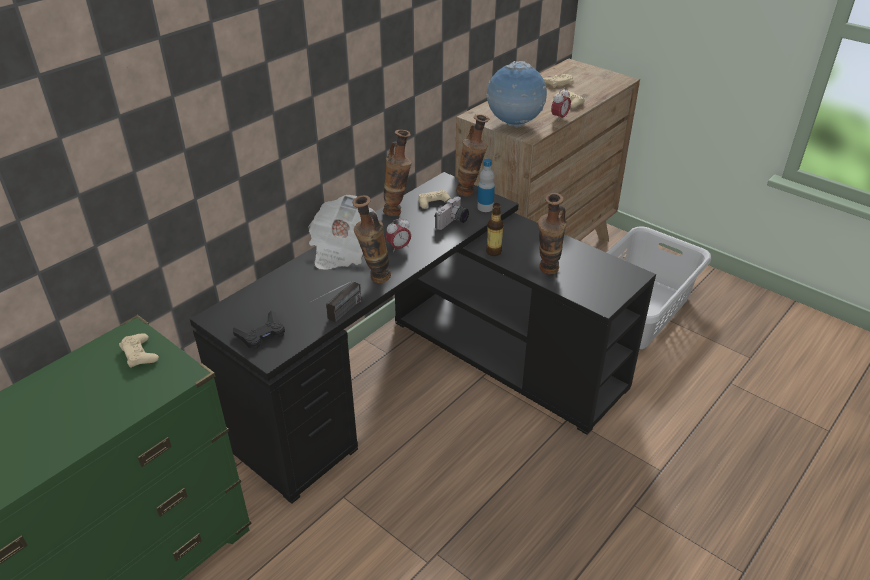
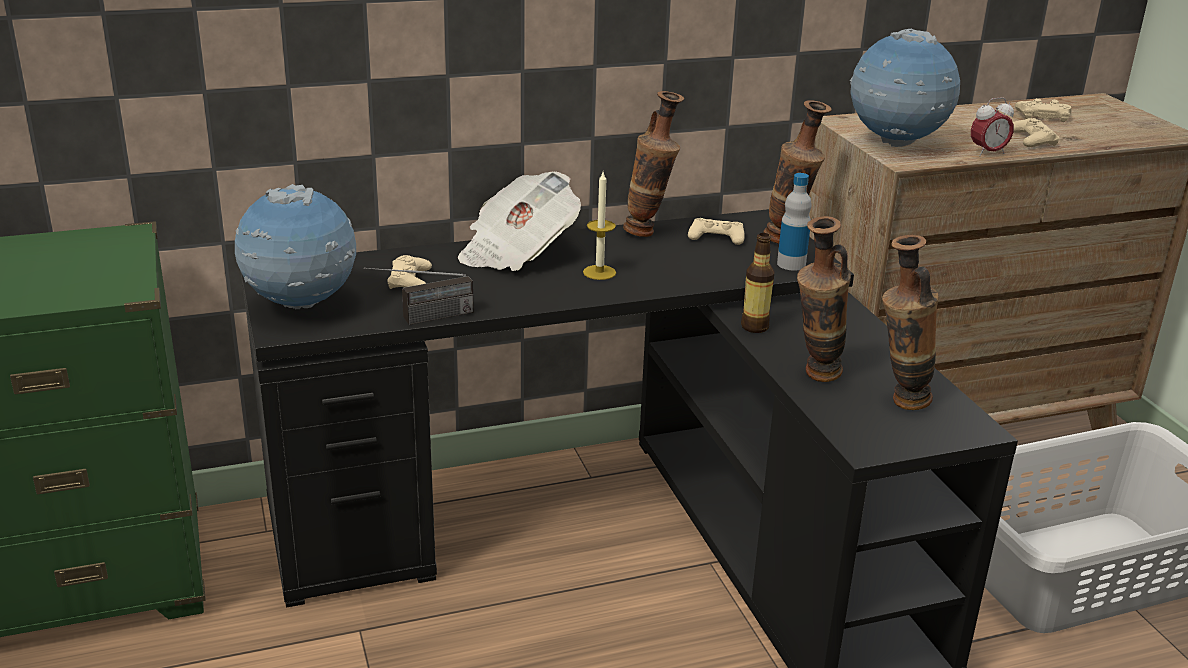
camera: 30 degrees right, 10 degrees down
beige game controller [119,333,159,368] -> beige game controller moved to [387,255,432,289]
black game controller [233,310,285,349] -> globe [235,184,356,309]
vase [352,195,391,283] -> vase moved to [882,235,939,410]
alarm clock [386,218,411,253] -> candle [583,172,616,280]
camera [435,197,469,230] -> none

